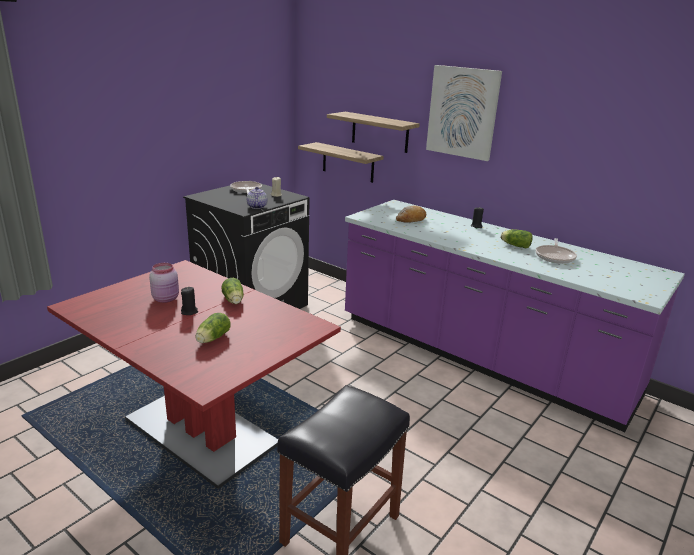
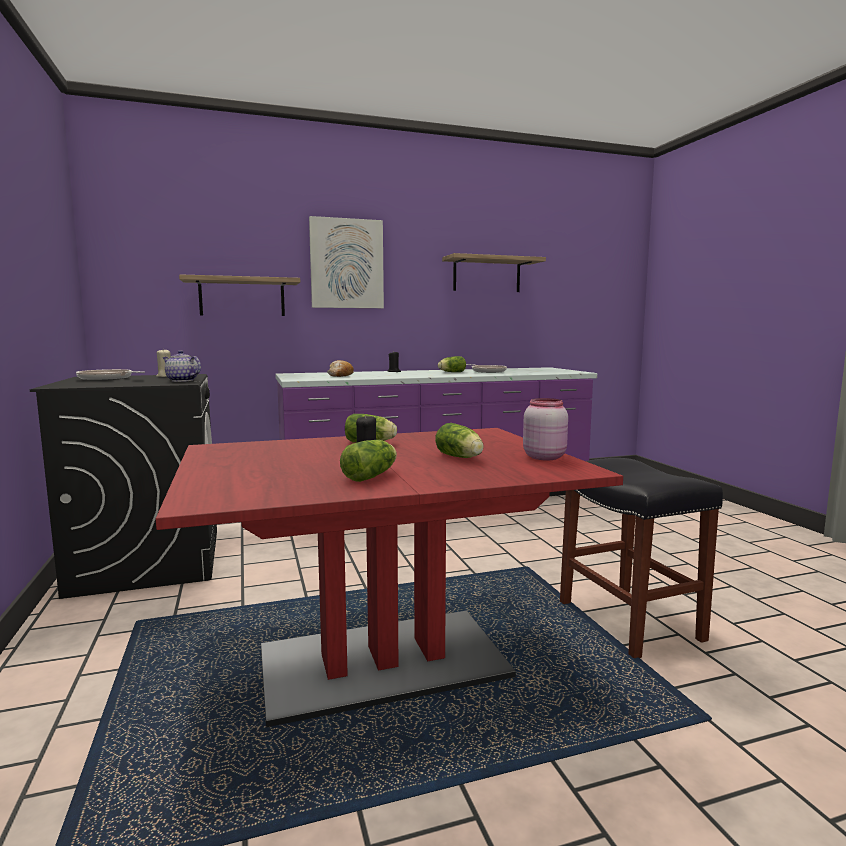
camera: 55 degrees left, 15 degrees down
pink jar [149,263,179,303] -> pink jar moved to [523,398,568,460]
shelf [298,142,384,183] -> shelf moved to [442,253,546,292]
none -> lettuce [340,440,397,482]

